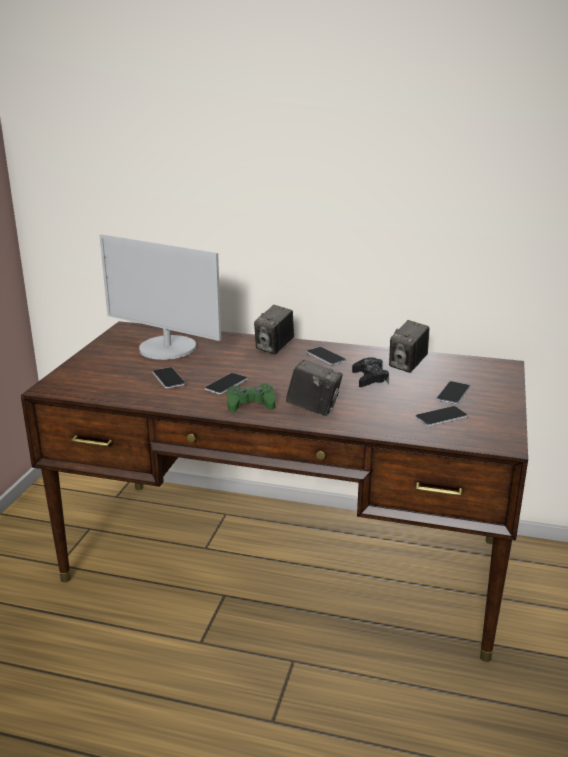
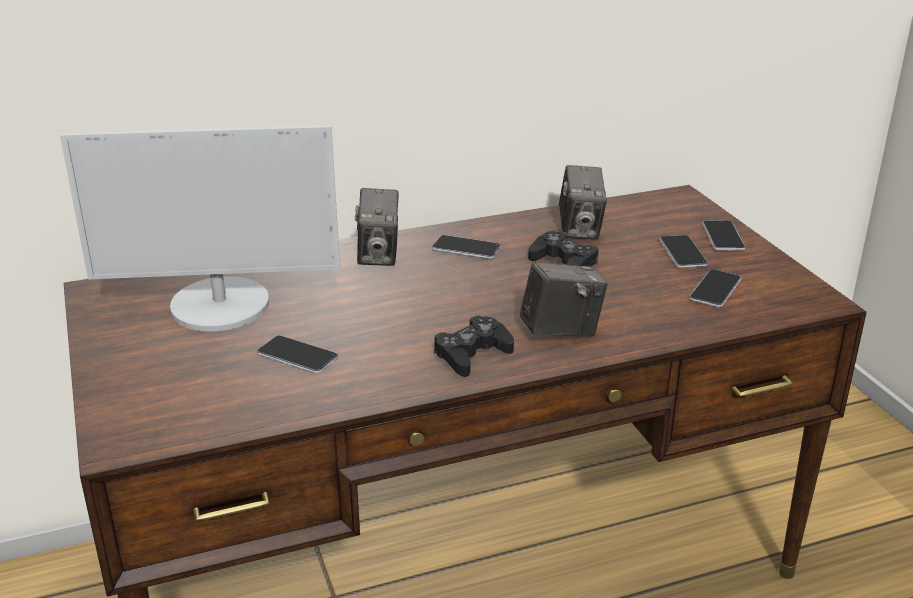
camera: 35 degrees left, 5 degrees up
phone [205,373,248,395] -> phone moved to [702,221,746,251]
green game controller [227,384,275,412] -> black game controller [434,315,514,377]

